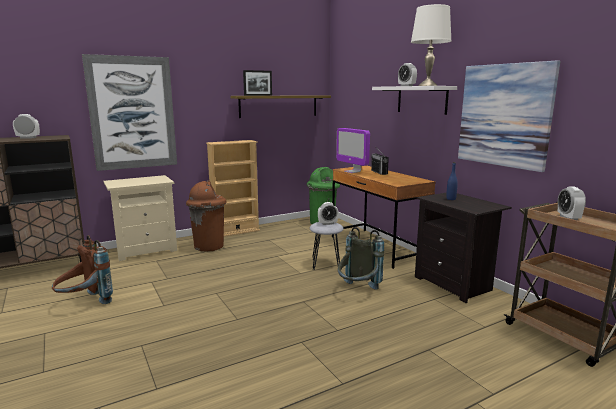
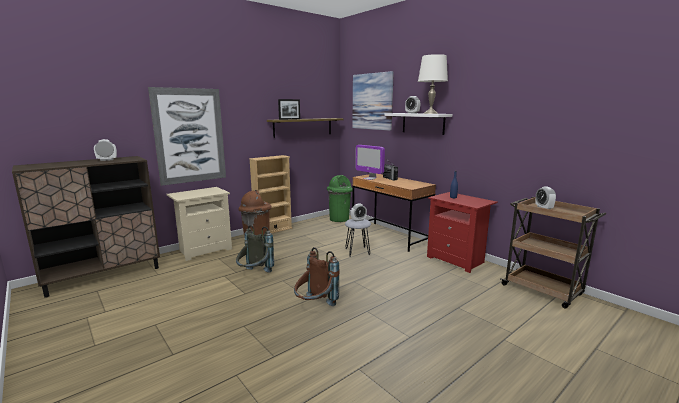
camera: 10 degrees left, 0 degrees up
brown backpack [52,235,113,304] -> brown backpack moved to [294,247,340,306]
grey backpack [338,227,384,290] -> grey backpack moved to [236,225,274,273]
black nightstand [415,193,512,303] -> red nightstand [427,192,498,273]
picture [458,60,561,172] -> picture moved to [352,71,394,131]

